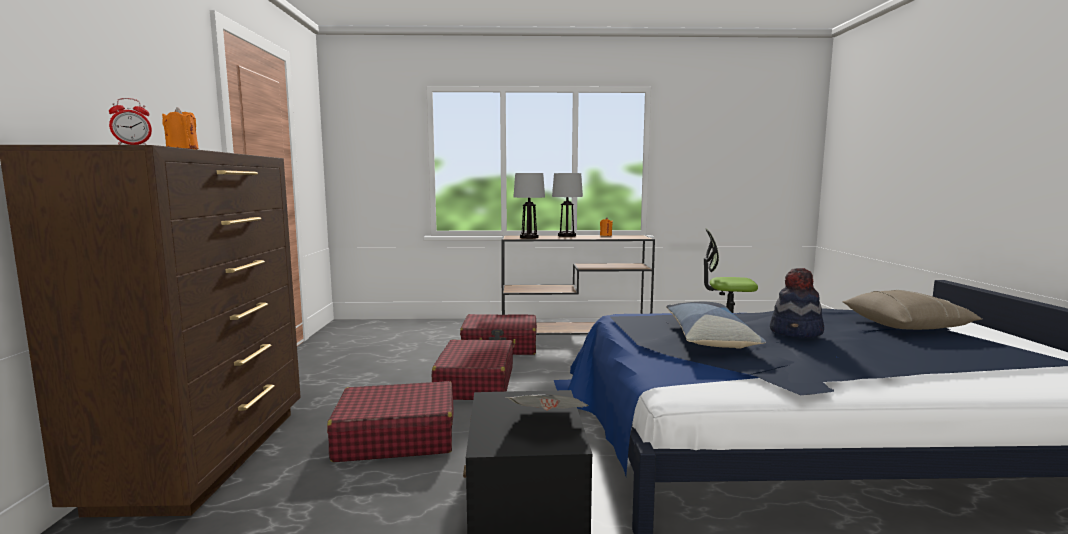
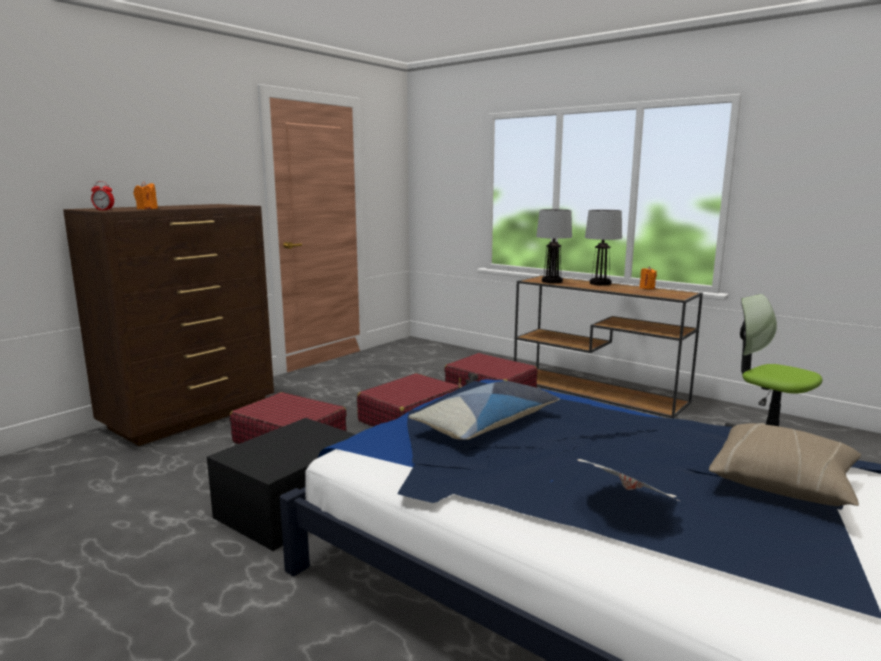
camera: 40 degrees right, 5 degrees up
newspaper [506,395,589,411] -> newspaper moved to [578,459,679,501]
hat [770,268,824,337] -> none

